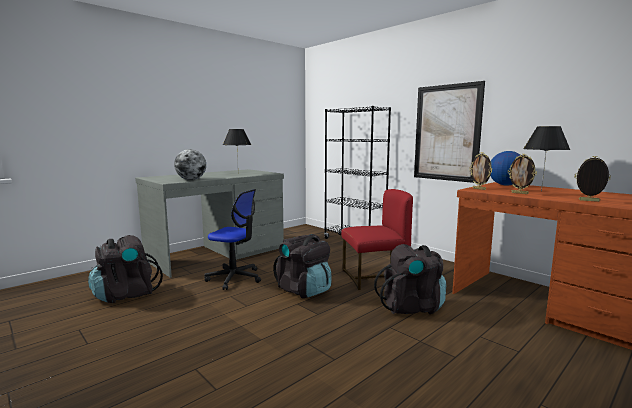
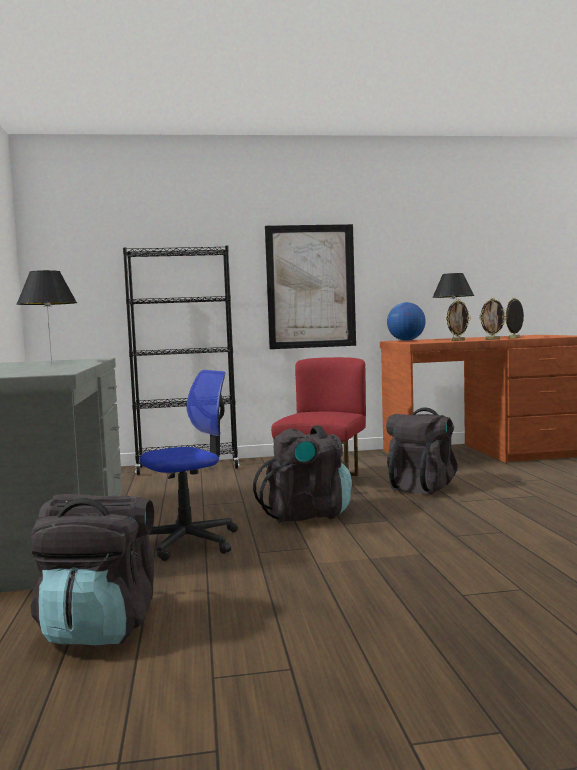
camera: 55 degrees left, 5 degrees down
globe [174,149,206,180] -> none
picture frame [469,152,492,190] -> picture frame moved to [479,298,507,340]

